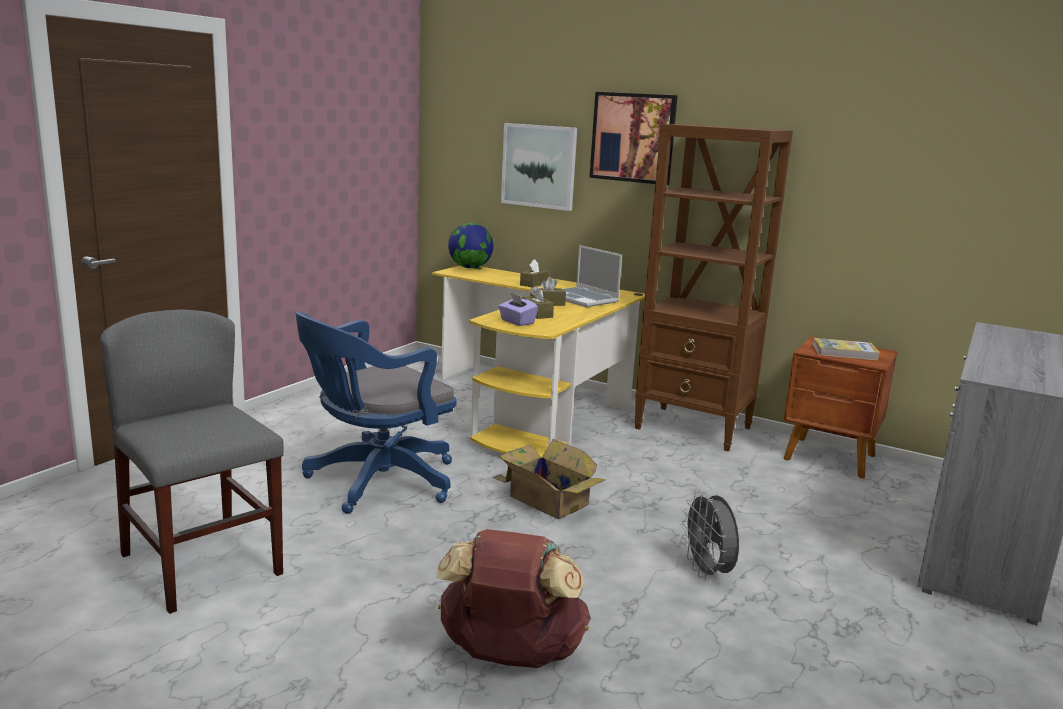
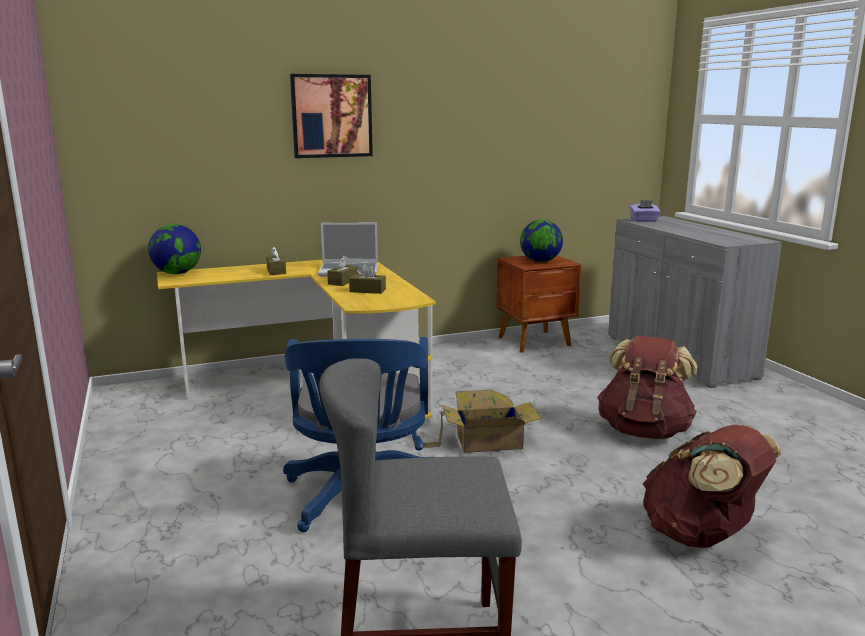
camera: 50 degrees left, 0 degrees up
purple tissue box [498,293,538,326] -> purple tissue box moved to [630,200,661,222]
picture [501,123,577,211] -> none
brown bookcase [634,124,793,451] -> none
grey fan [682,491,739,581] -> brown backpack [597,336,698,439]
book [813,338,880,360] -> globe [520,220,563,262]

